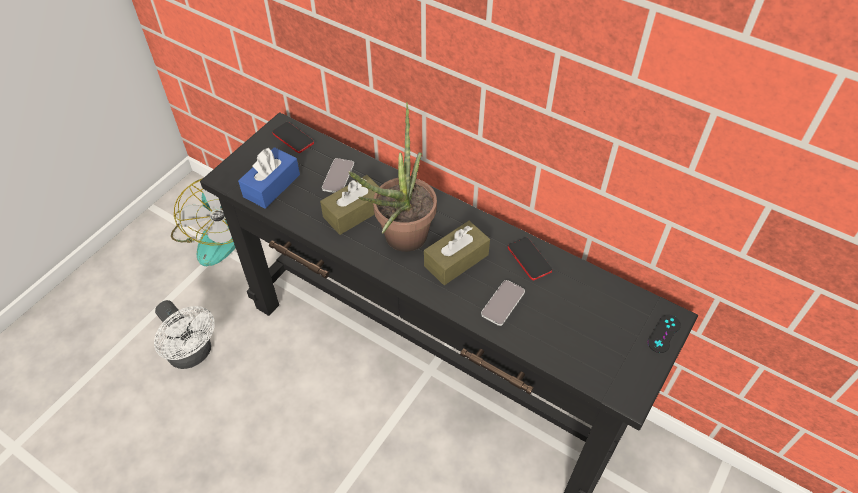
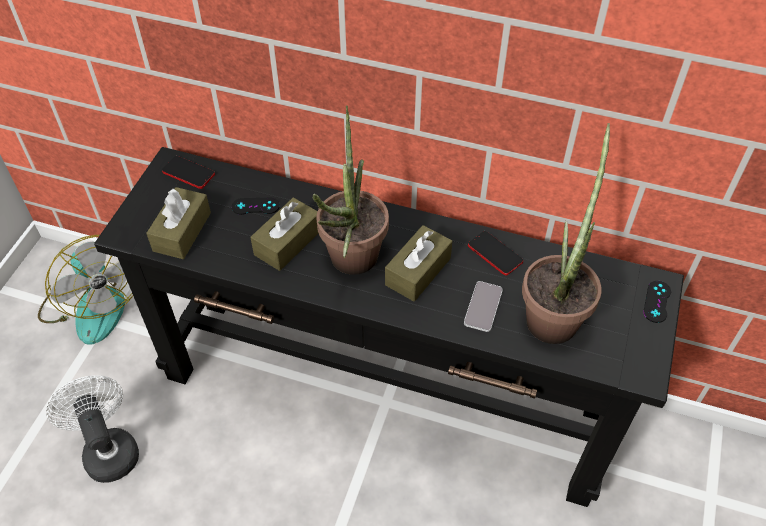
camera: 15 degrees left, 0 degrees up
white fan [154,300,215,369] -> white fan turned 150 degrees counterclockwise [46,375,139,483]
blue tissue box [238,147,300,209] -> brown tissue box [146,187,211,259]
phone [322,158,354,193] -> black game controller [232,198,280,215]
none -> potted plant [522,123,610,344]

